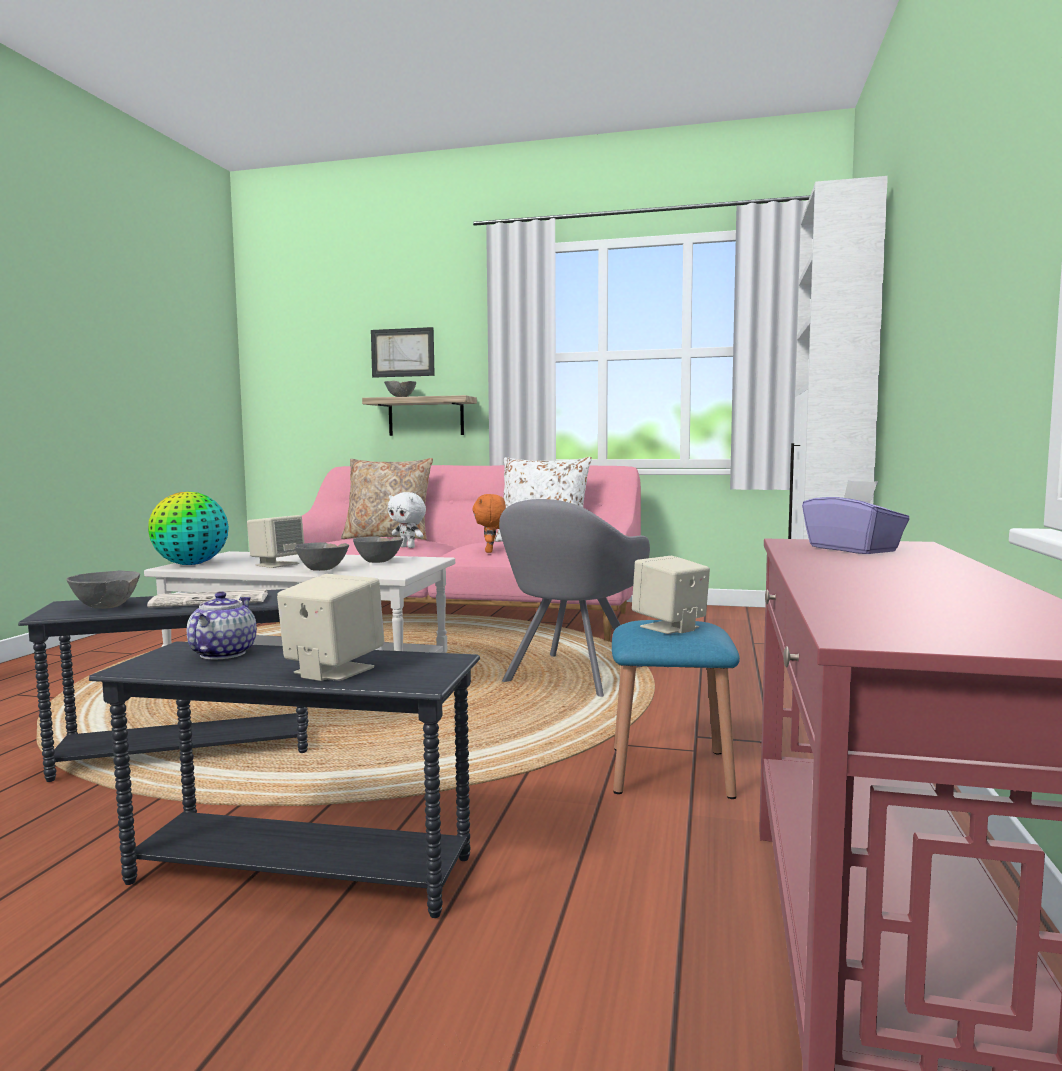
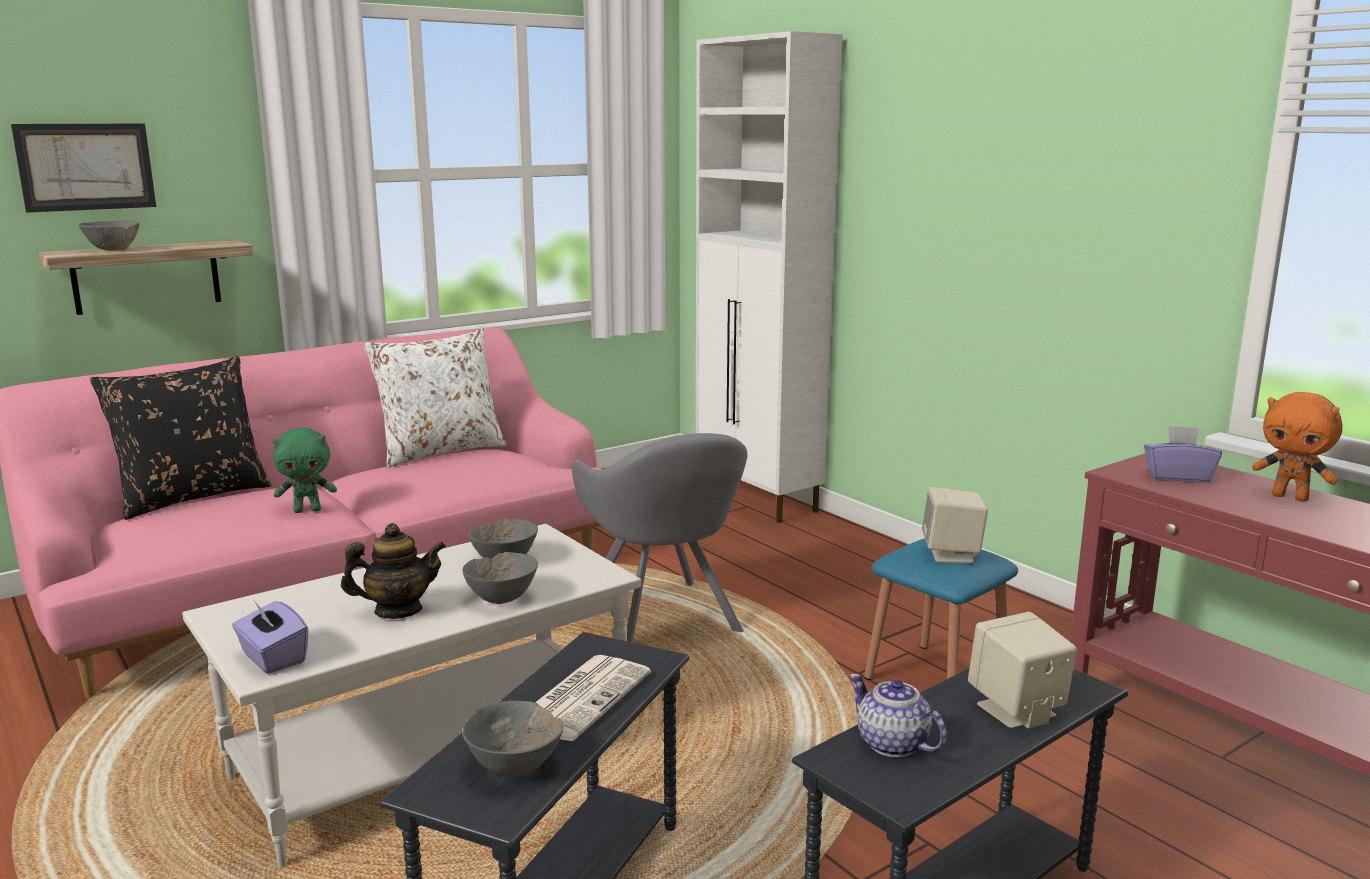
camera: 50 degrees left, 10 degrees up
globe [148,491,229,565] -> purple tissue box [232,599,309,674]
beige speaker [247,515,304,568] -> teapot [341,523,446,619]
beige pillow [341,458,433,540] -> black pillow [90,356,272,520]
white plush toy [388,492,426,548] -> green plush toy [272,427,337,513]
orange plush toy [472,494,506,553] -> orange plush toy moved to [1252,392,1342,502]

